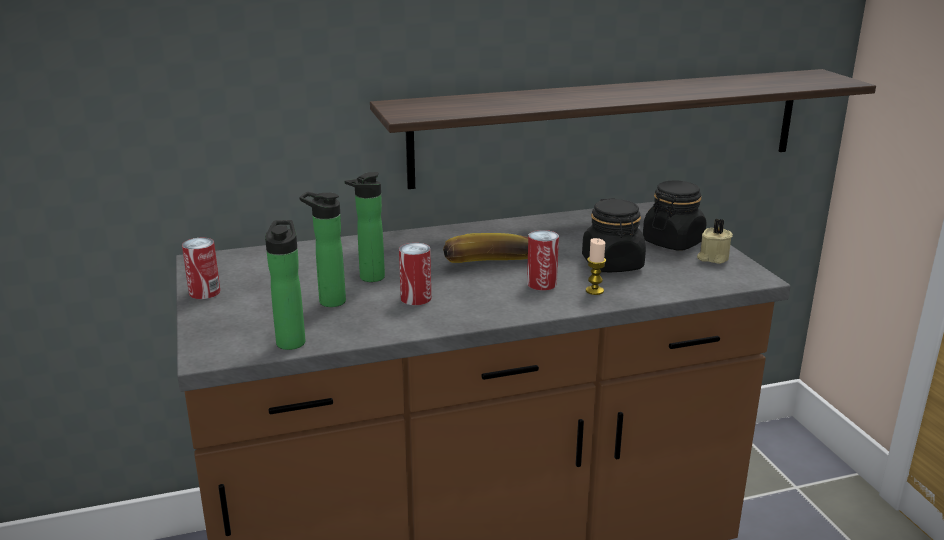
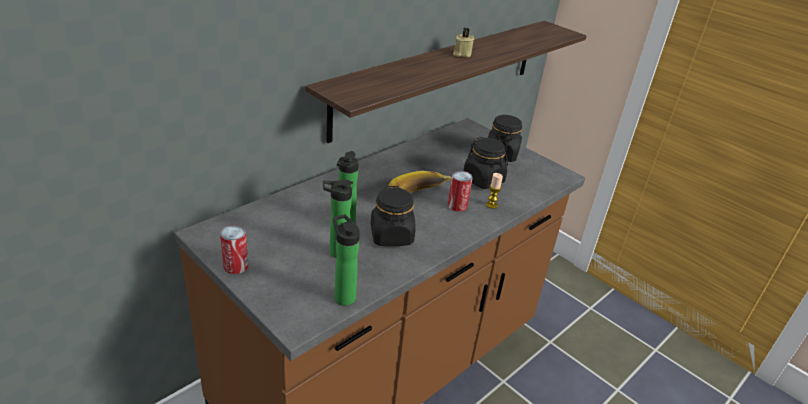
camera: 30 degrees left, 10 degrees up
can [399,243,431,305] -> black jar [371,186,416,246]
beige candle [697,219,733,264] -> beige candle moved to [453,28,475,57]

